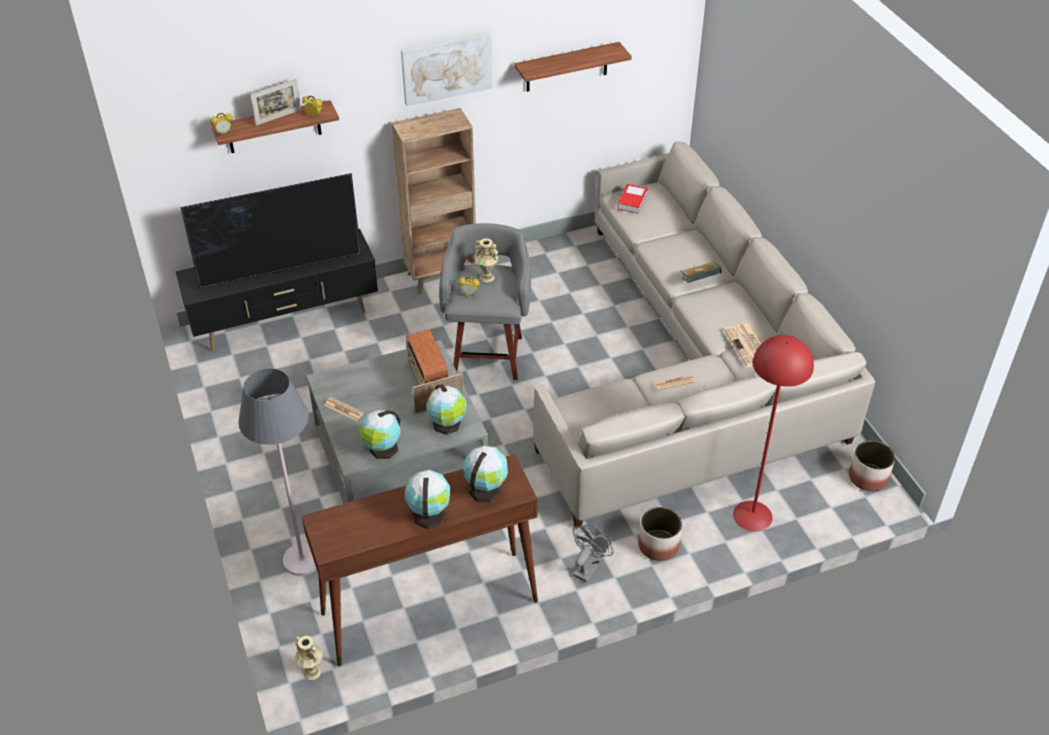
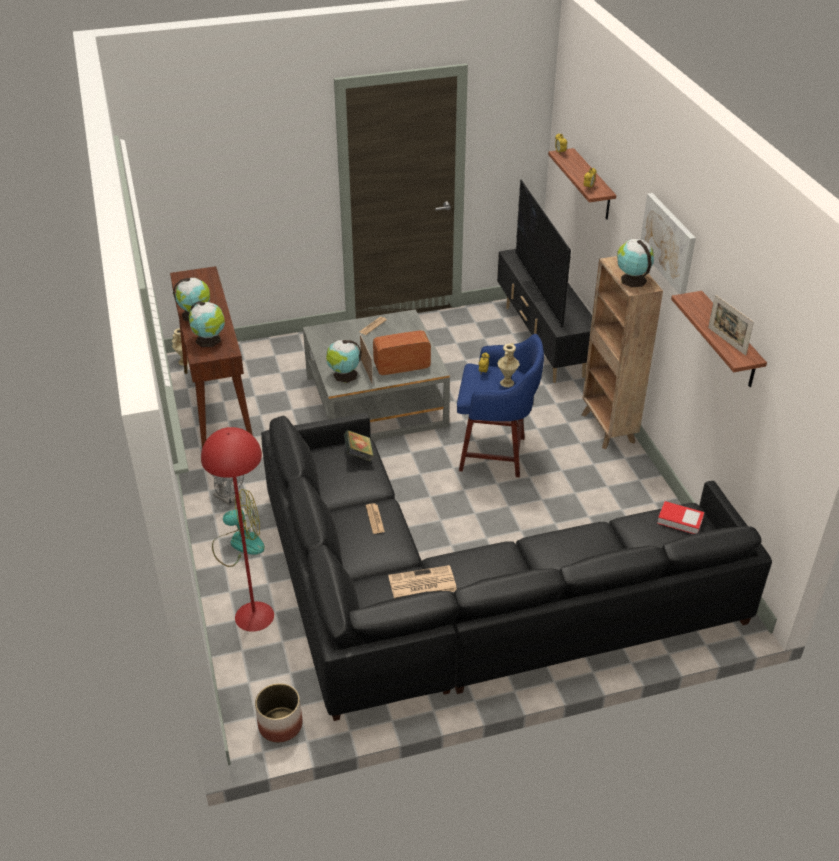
camera: 95 degrees right, 5 degrees down
grey floor lamp [238,368,317,576] -> none
picture frame [250,79,301,126] -> picture frame moved to [708,294,754,356]
globe [359,410,401,459] -> globe moved to [617,239,654,287]
grey stool [439,223,531,380] -> blue stool [457,334,544,477]
beige sofa [533,142,875,529] -> black sofa [261,413,772,721]
planter [638,507,682,561] -> fan [212,489,265,567]
book [681,262,722,283] -> book moved to [344,430,374,462]

